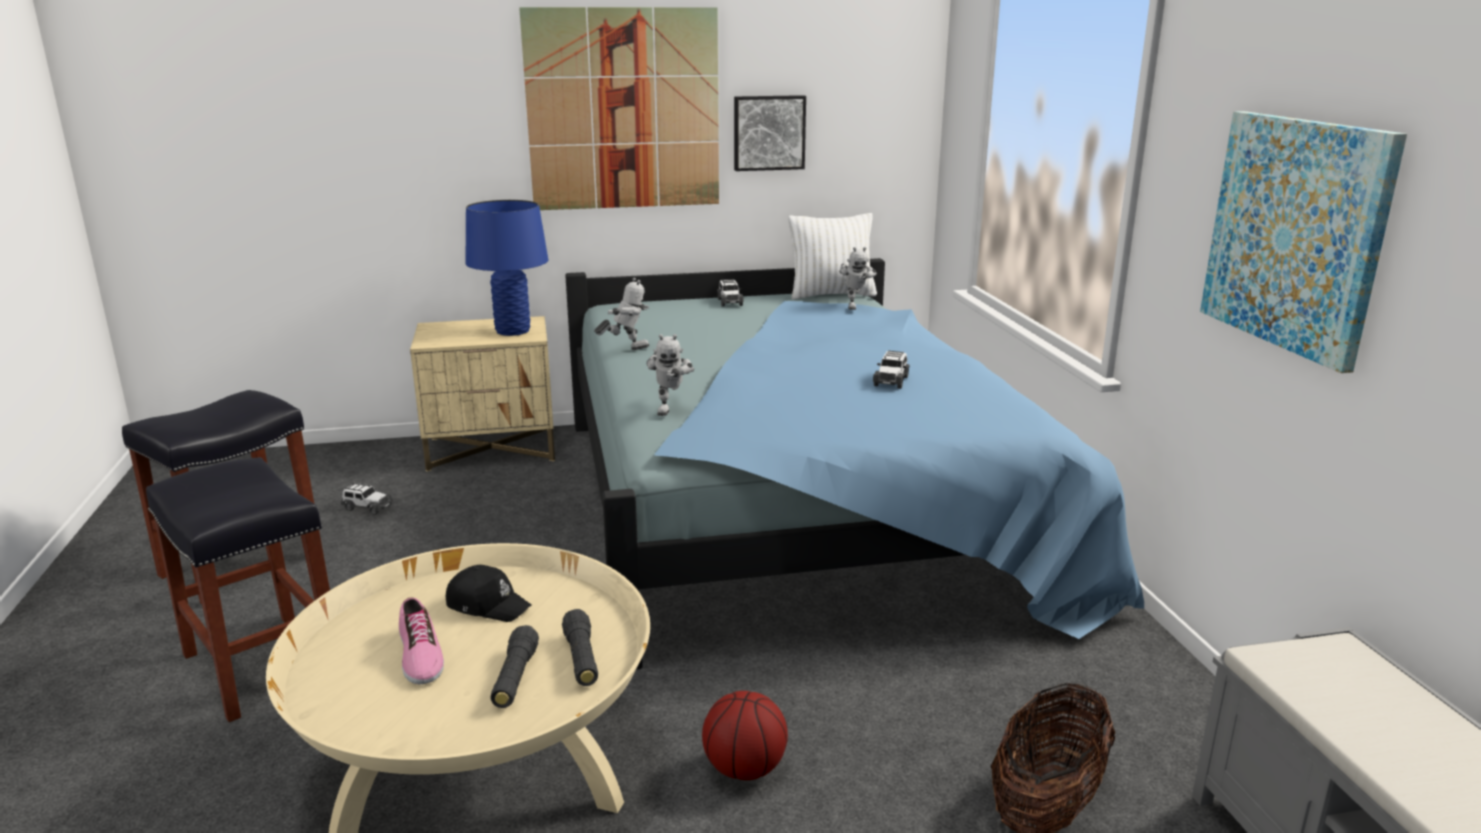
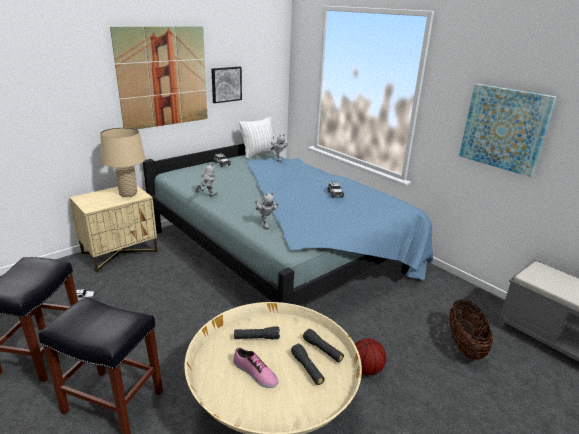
camera: 30 degrees left, 5 degrees up
black cap [446,565,532,622] -> black flashlight [234,326,280,339]
blue table lamp [466,200,548,336] -> beige table lamp [100,128,145,197]

